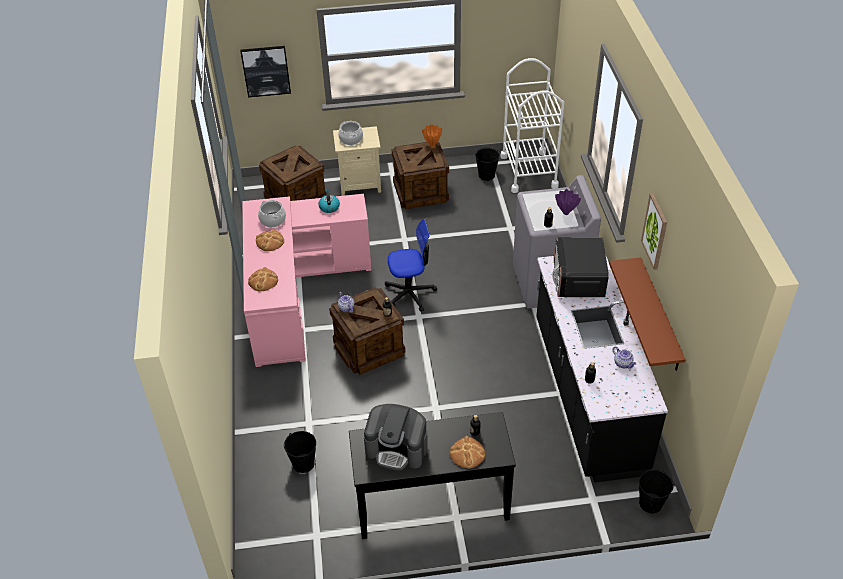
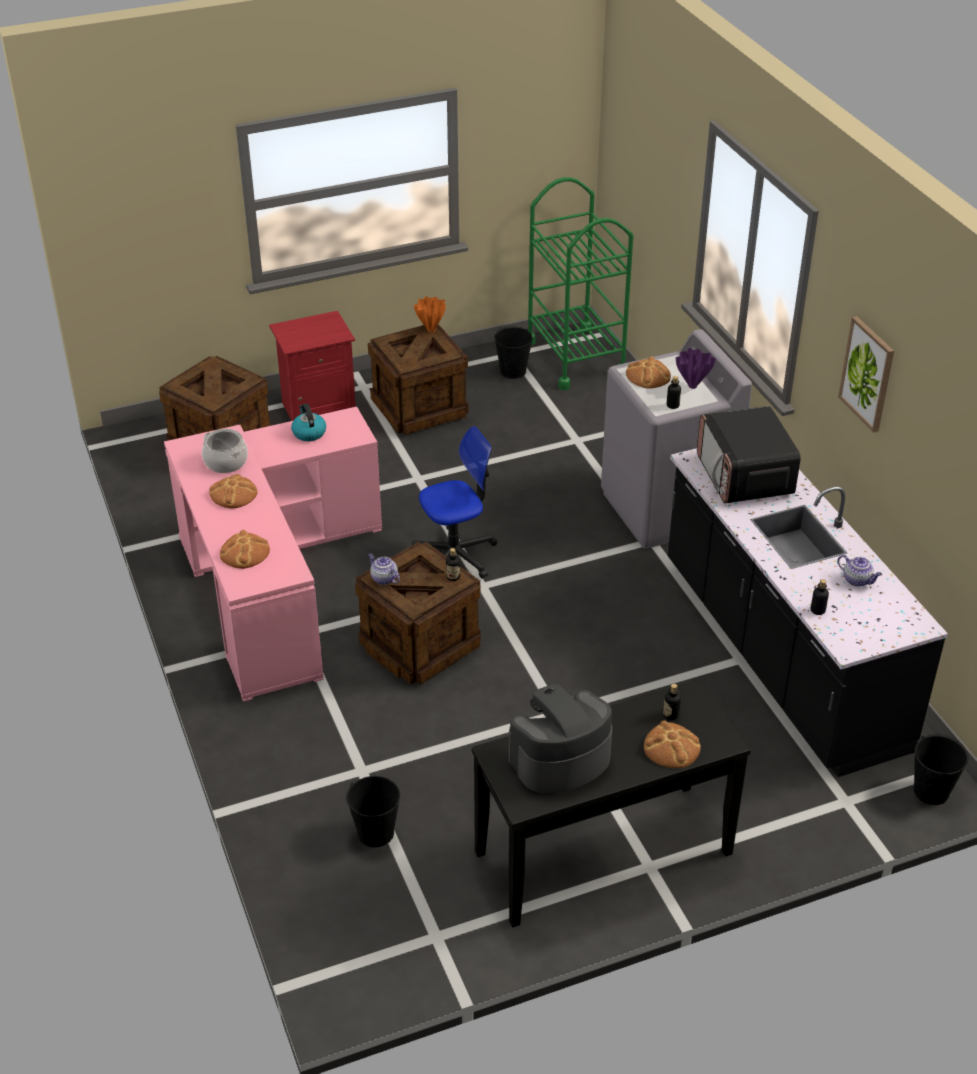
camera: 15 degrees left, 5 degrees down
picture [241,46,291,97] -> none
beige nightstand [333,126,381,196] -> red nightstand [269,311,356,421]
cooking pot [338,121,363,145] -> none
coffee machine [364,404,428,470] -> coffee machine turned 150 degrees clockwise [509,684,612,794]
white cart [500,58,564,193] -> green cart [528,177,633,390]
brown shelf [609,257,686,371] -> none
none -> bread [626,356,671,389]

